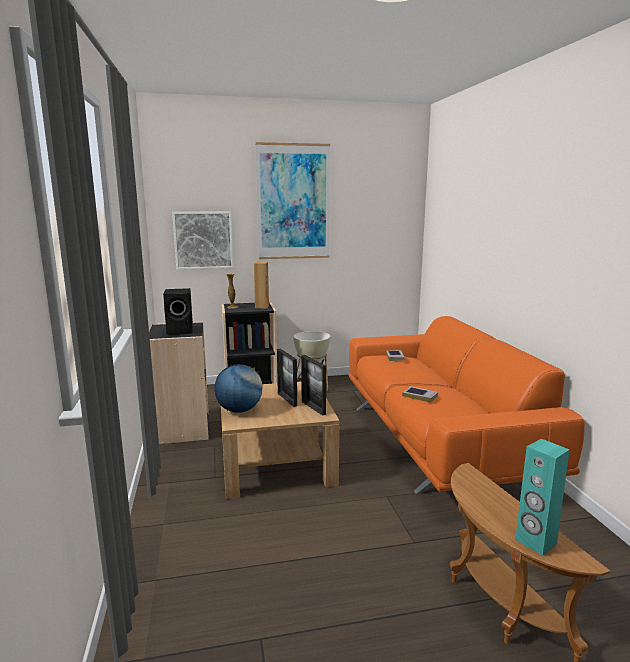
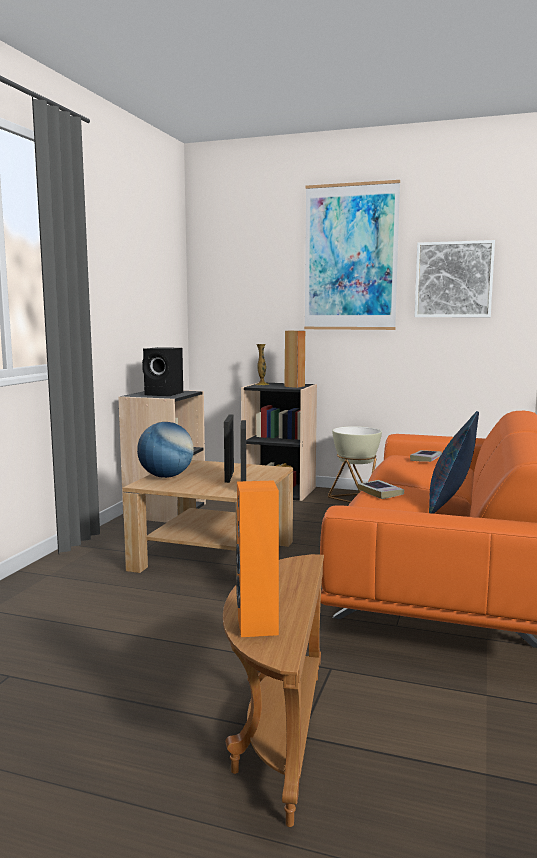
camera: 30 degrees right, 5 degrees down
picture [172,211,234,270] -> picture moved to [415,240,495,317]
turquoise speaker [515,438,570,556] -> orange speaker [236,480,279,637]
none -> blue pillow [429,411,479,514]

